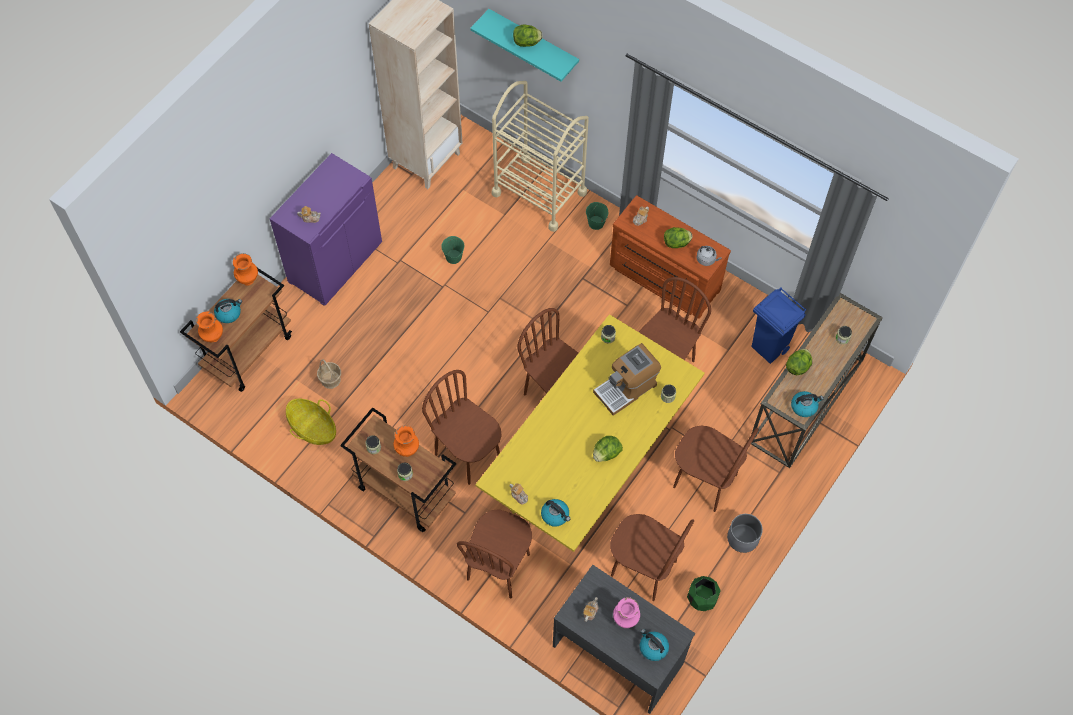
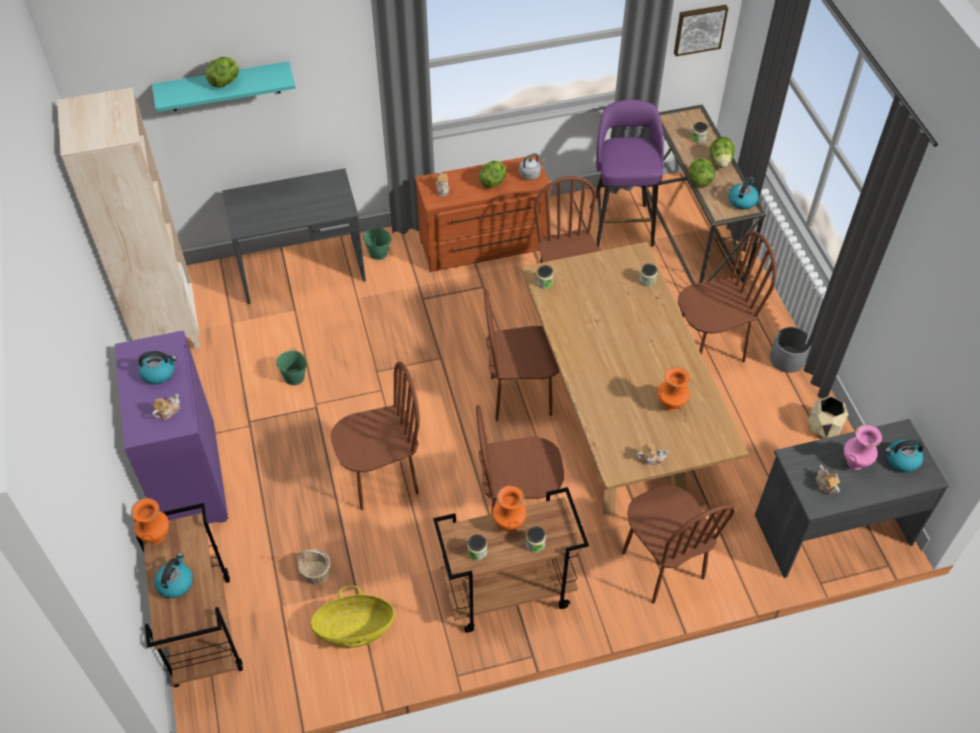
camera: 50 degrees left, 10 degrees down
orange vase [196,312,223,343] -> orange vase moved to [658,366,690,411]
yellow dining table [475,314,705,552] -> brown dining table [521,242,749,515]
beige cart [492,81,589,232] -> grey desk [222,168,366,304]
kettle [541,499,570,527] -> kettle moved to [138,351,177,384]
coffee machine [593,343,661,416] -> none
lettuce [593,436,623,462] -> lettuce moved to [710,137,735,168]
brown chair [610,514,694,601] -> brown chair moved to [331,362,420,510]
green planter [687,576,721,611] -> beige planter [808,396,848,438]
blue trash can [751,287,806,364] -> purple stool [590,99,664,247]
none -> picture [674,5,728,56]

